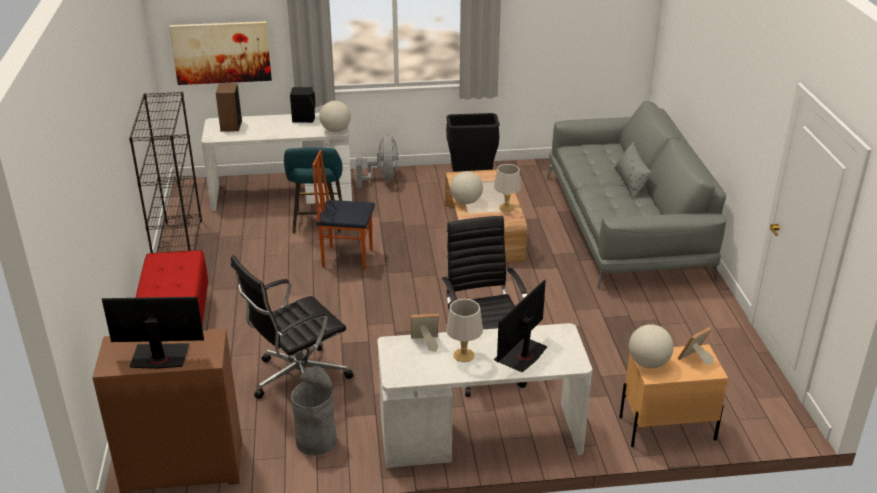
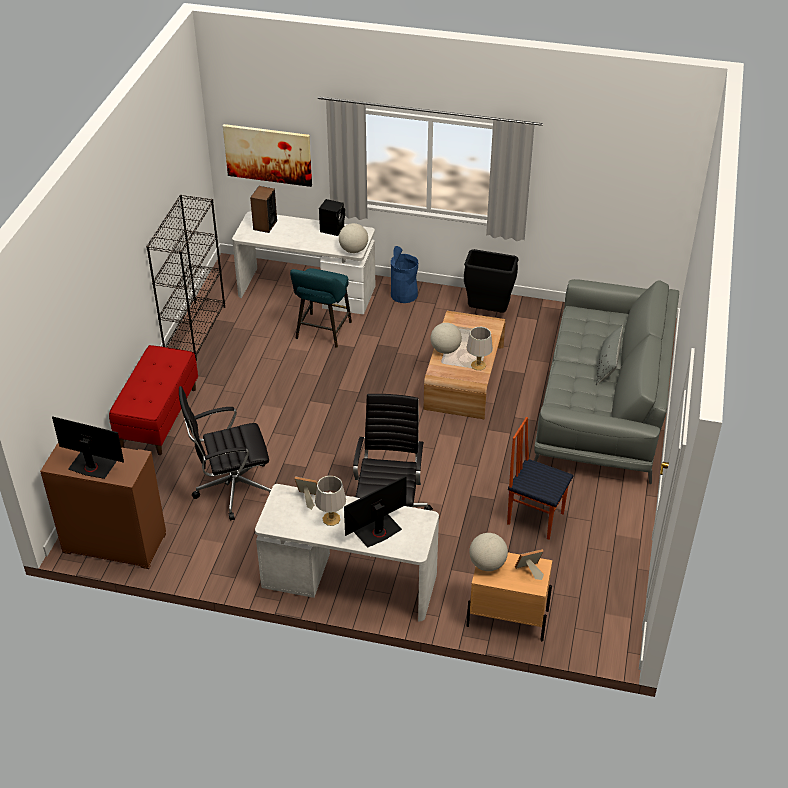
camera: 20 degrees right, 10 degrees up
grey trash can [291,366,337,455] -> none
chair [312,150,375,270] -> chair moved to [507,417,574,540]
grey fan [356,133,398,188] -> blue trash can [391,246,418,303]

